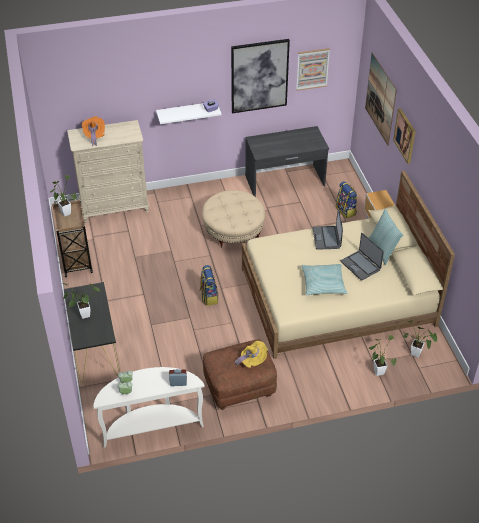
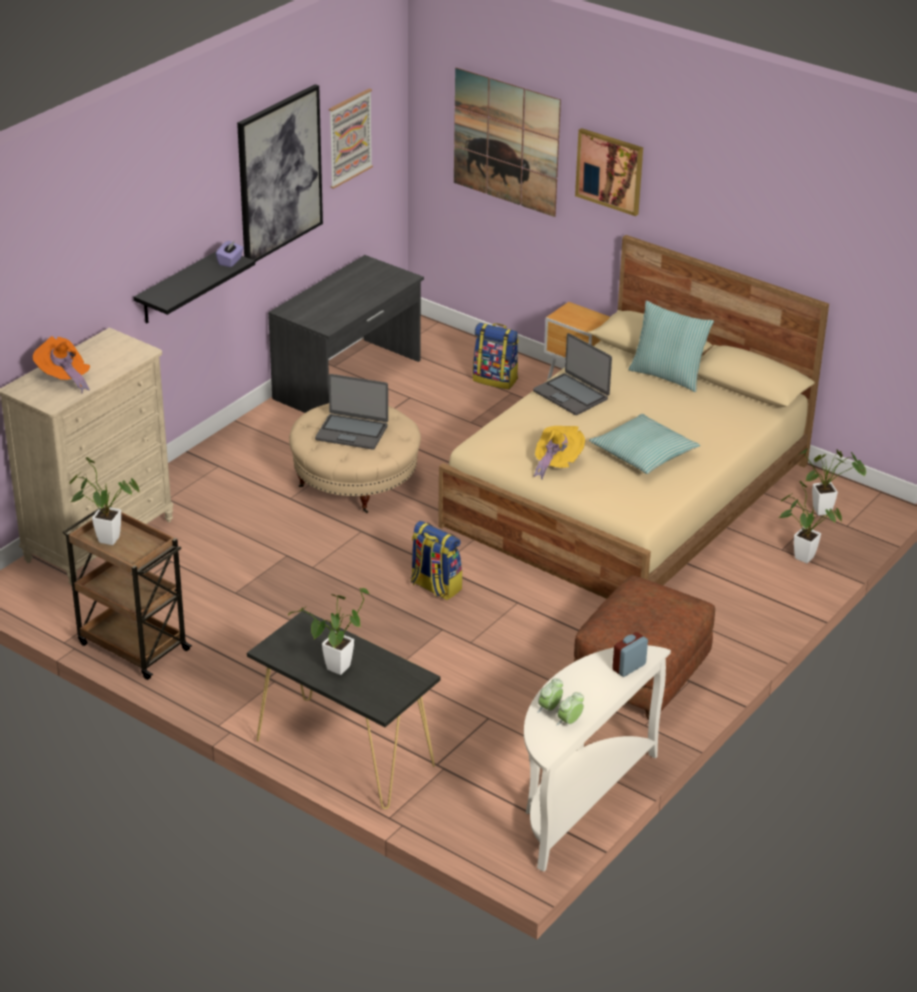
camera: 40 degrees left, 10 degrees down
white shelf [156,103,222,124] -> black shelf [134,251,255,324]
yellow hat [234,341,268,368] -> yellow hat moved to [534,426,585,480]
laptop [340,233,384,280] -> laptop moved to [315,374,388,450]

